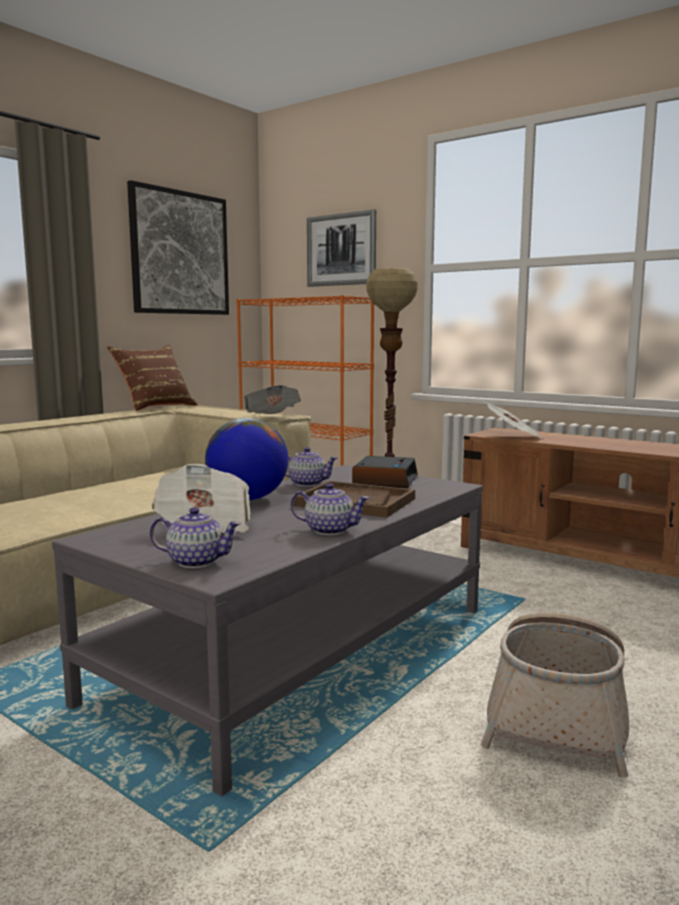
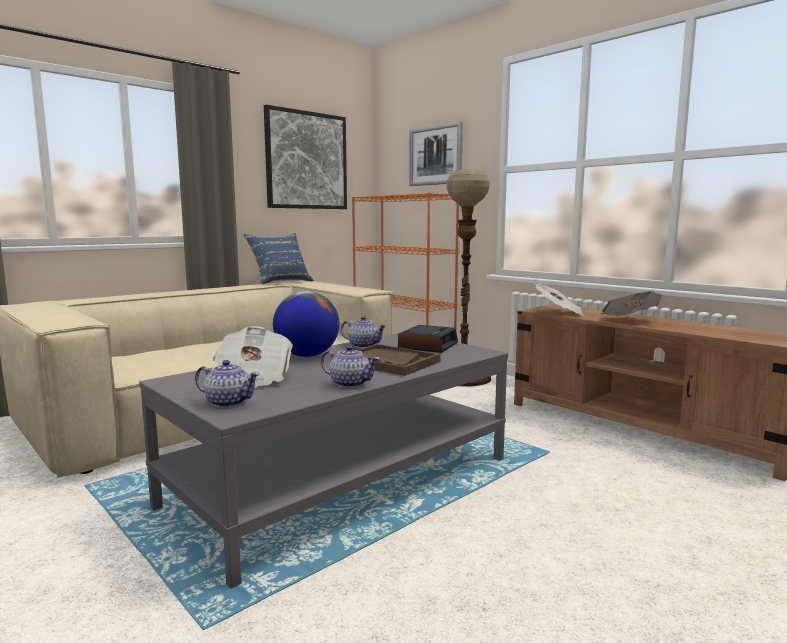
camera: 10 degrees right, 0 degrees up
brown pillow [107,345,198,411] -> blue pillow [244,233,314,284]
newspaper [244,385,301,414] -> newspaper moved to [601,291,663,316]
basket [481,613,629,778] -> none

